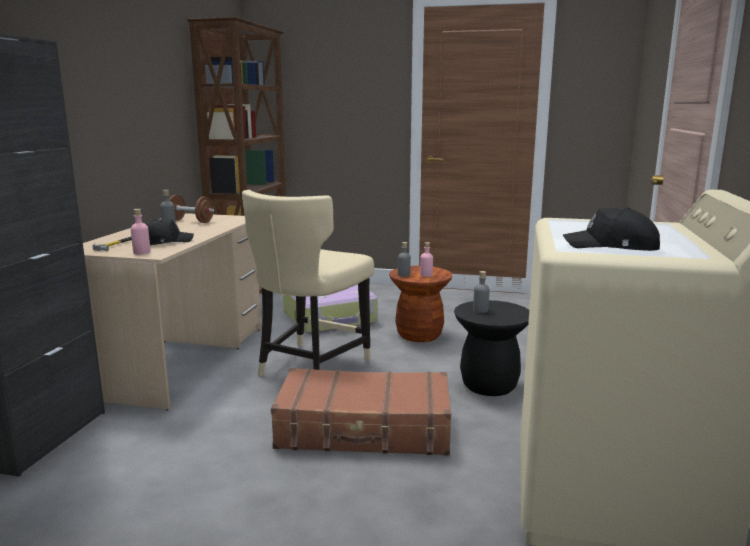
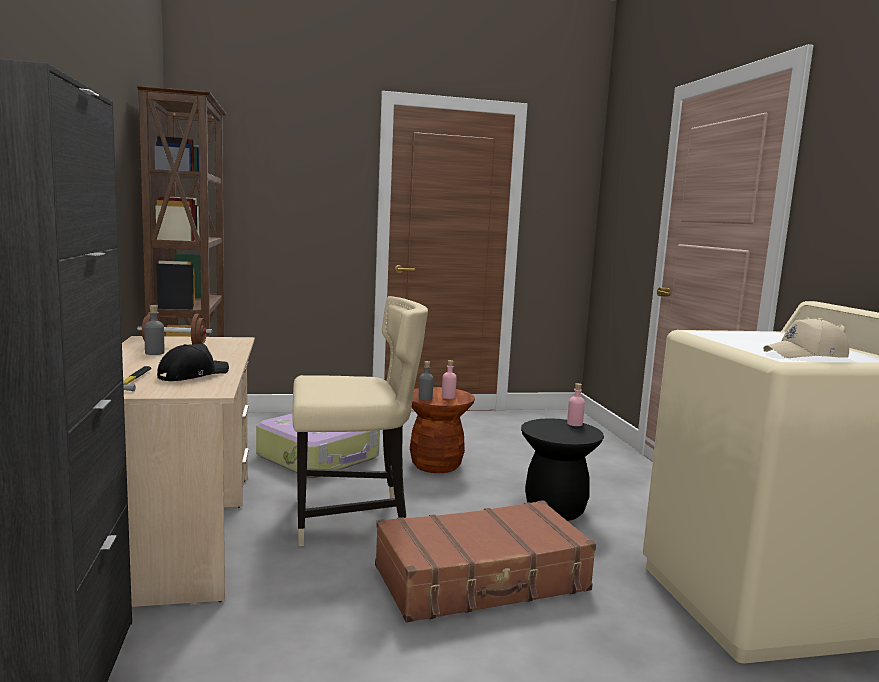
camera: 25 degrees left, 5 degrees down
pink bottle [131,209,151,254] -> pink bottle moved to [567,383,585,426]
beige chair [242,190,374,377] -> beige chair turned 105 degrees counterclockwise [292,296,428,546]
grey bottle [473,271,490,313] -> none
black cap [563,207,660,251] -> beige cap [763,318,849,358]

